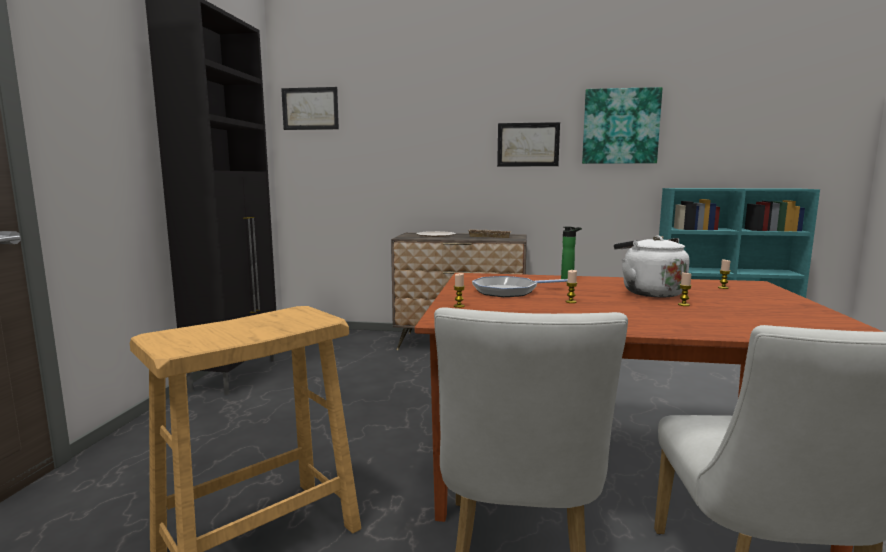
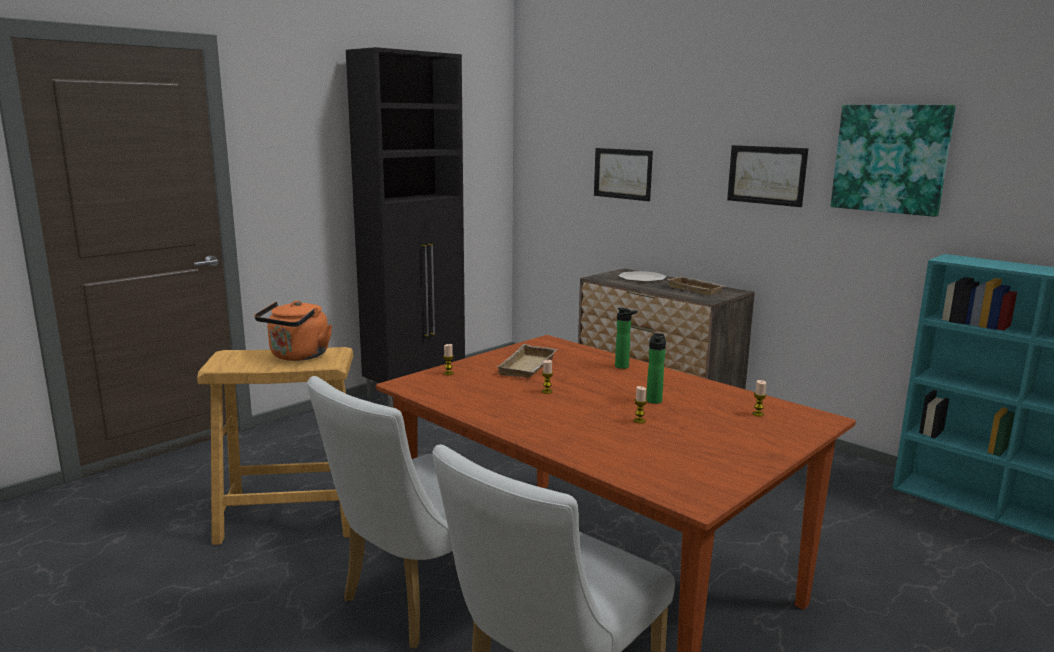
camera: 35 degrees right, 5 degrees up
picture [281,87,339,130] -> picture moved to [594,148,653,201]
frying pan [472,276,568,297] -> beige tray [497,344,557,378]
white kettle [614,235,689,297] -> bottle [646,333,666,404]
none -> orange kettle [254,301,332,361]

